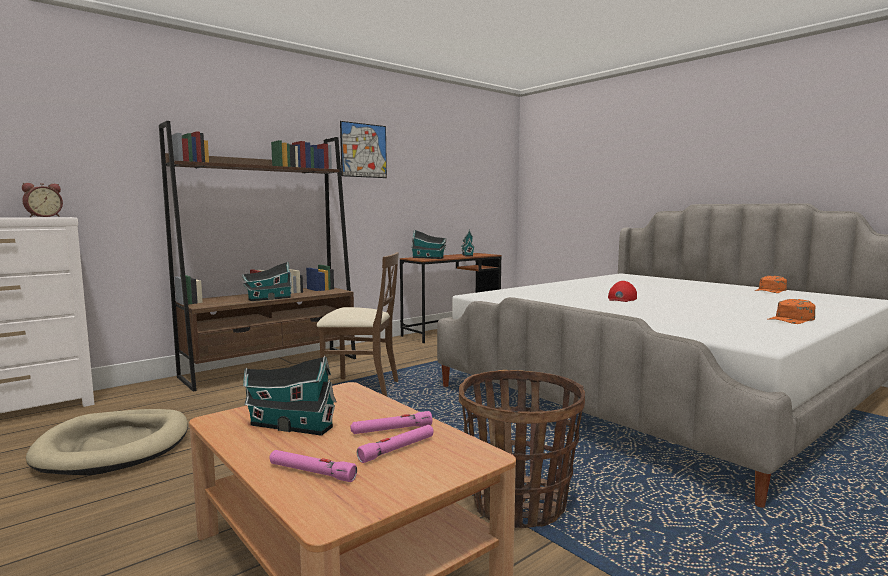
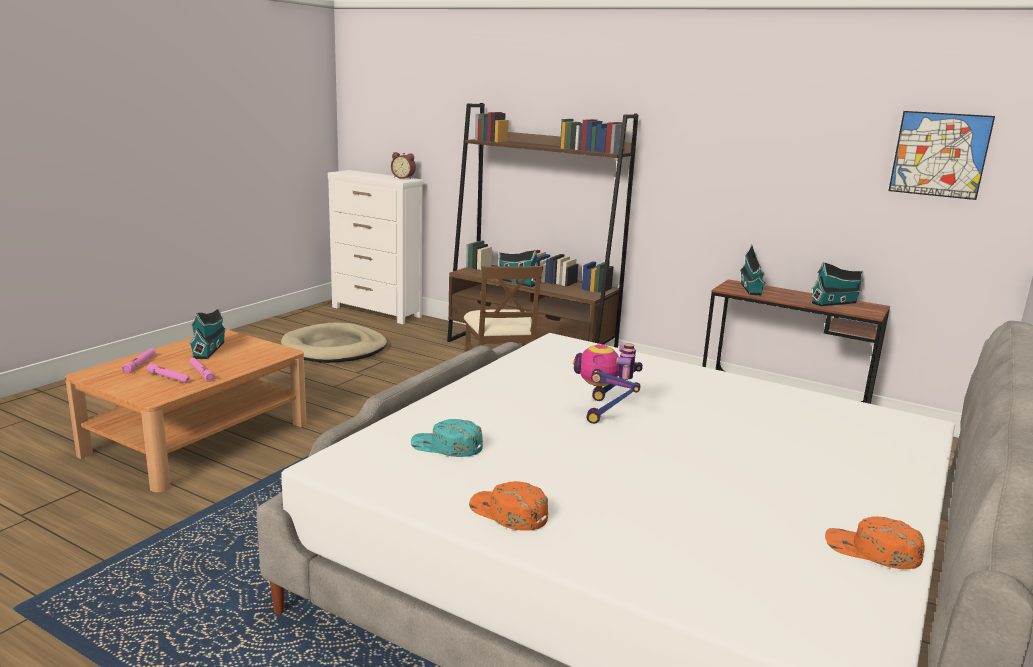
camera: 70 degrees right, 10 degrees up
picture [340,121,387,178] -> picture moved to [888,111,995,200]
basket [459,370,585,528] -> none
red cap [608,281,637,302] -> toy robot [573,343,643,424]
none -> turquoise cap [411,419,483,457]

